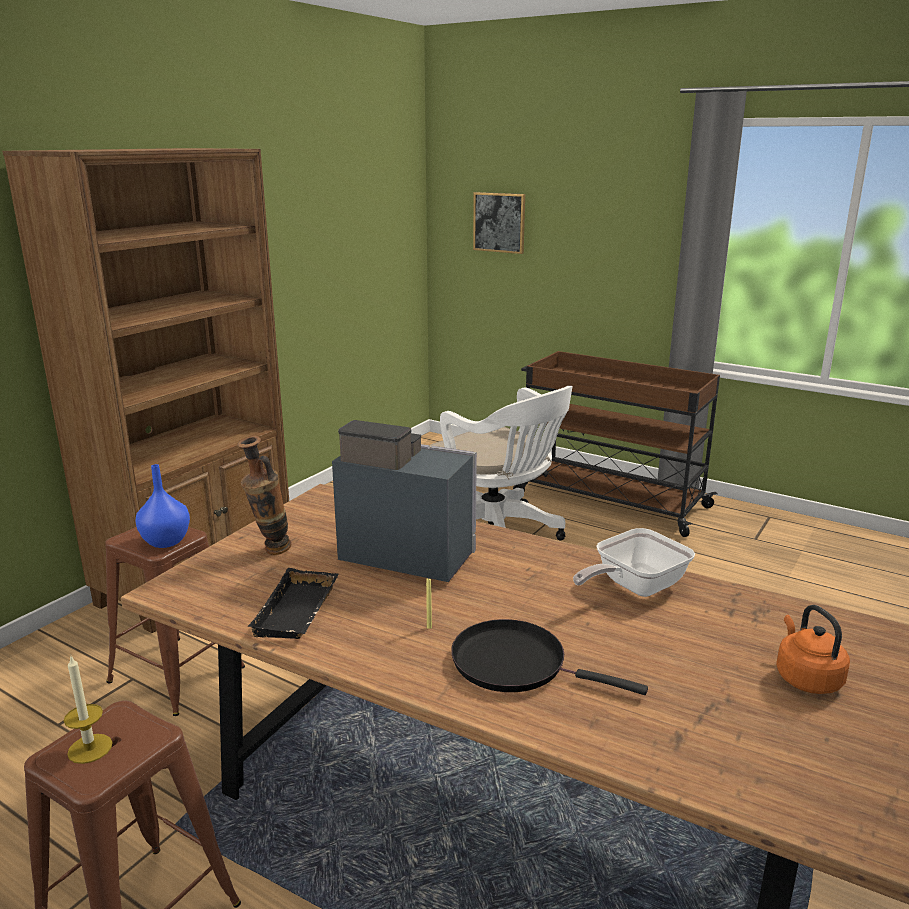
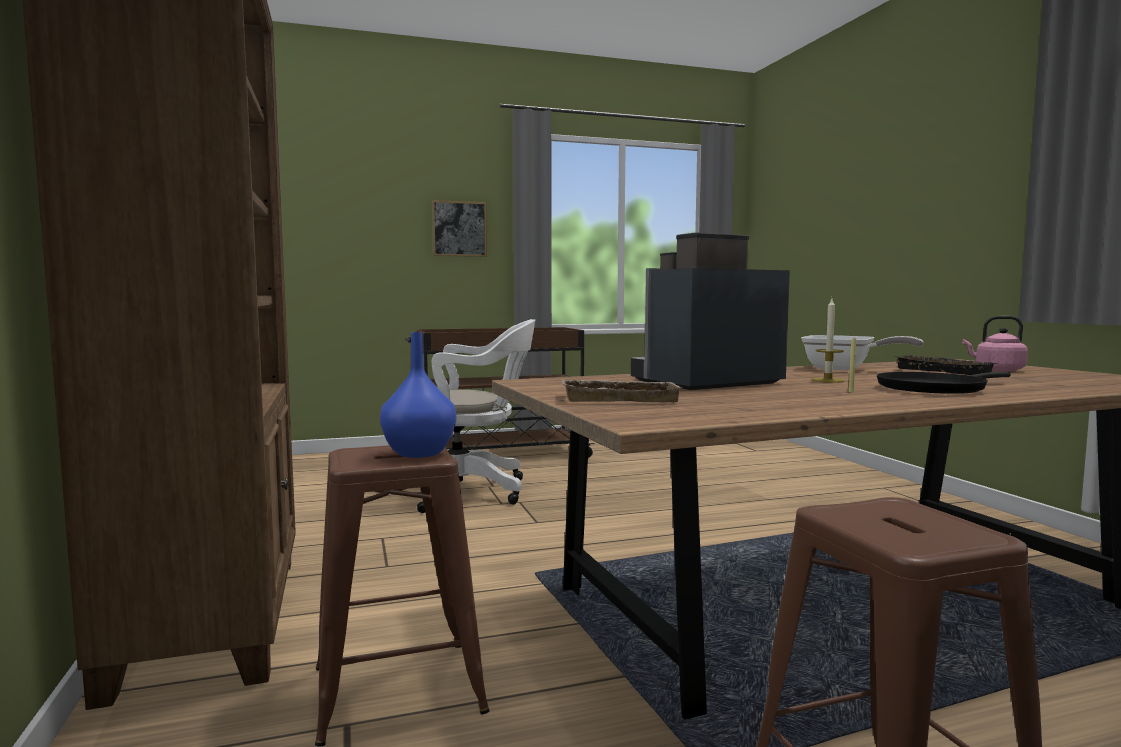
camera: 50 degrees left, 15 degrees down
candle [64,656,112,764] -> candle moved to [812,299,845,383]
vase [237,436,291,555] -> beige tray [562,379,683,403]
black tray [248,568,338,639] -> black tray moved to [895,355,1000,375]
picture [473,192,525,254] -> picture moved to [432,200,487,257]
frying pan [573,528,695,597] -> frying pan turned 60 degrees counterclockwise [801,335,924,371]
orange kettle [776,605,850,694] -> pink kettle [962,316,1028,371]

